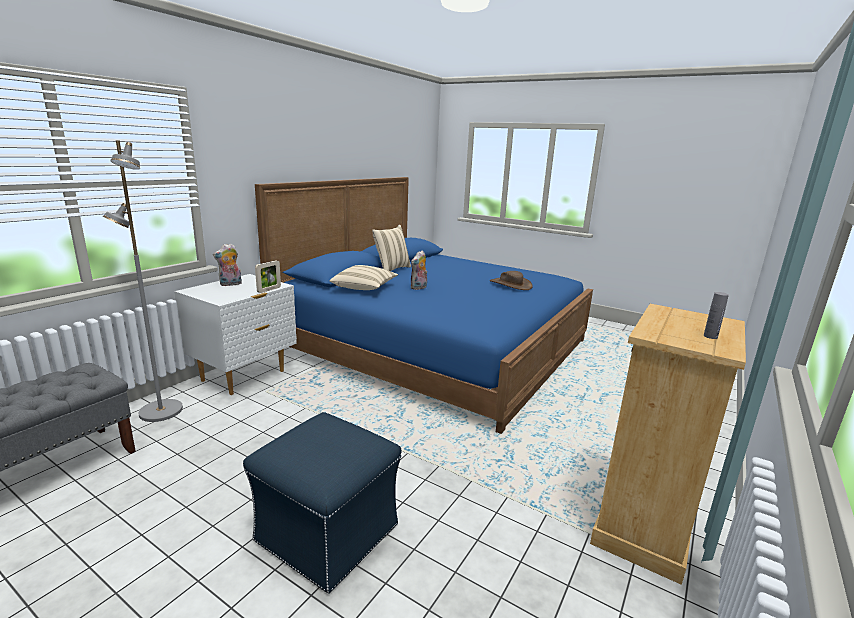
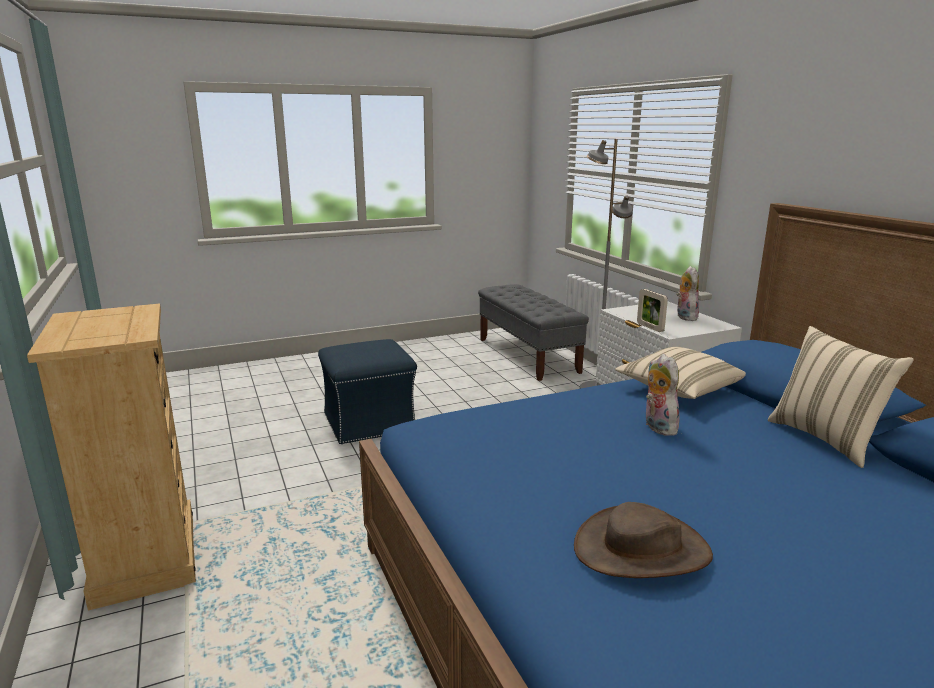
camera: 125 degrees right, 0 degrees up
grey bottle [704,292,729,339] -> none

